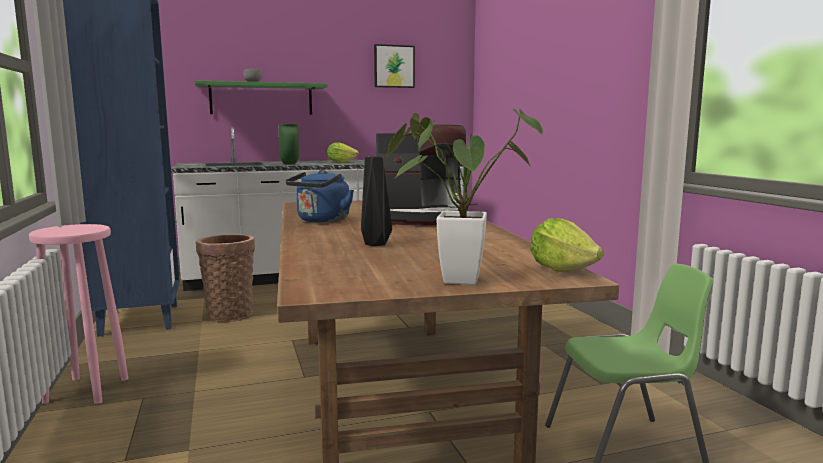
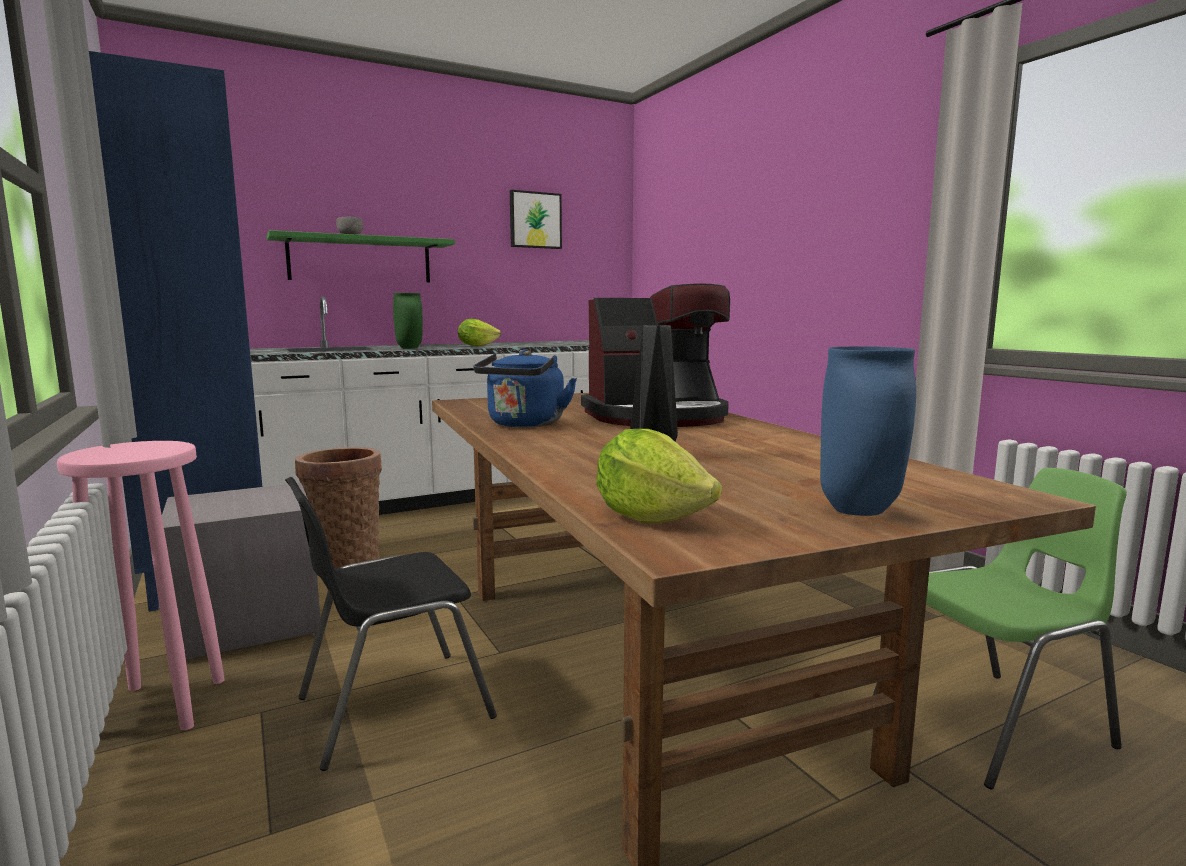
camera: 10 degrees left, 0 degrees up
potted plant [386,109,543,285] -> blue vase [820,346,916,516]
lettuce [530,218,604,272] -> lettuce moved to [596,429,722,523]
none -> grey nightstand [162,483,320,659]
none -> black chair [285,477,497,771]

